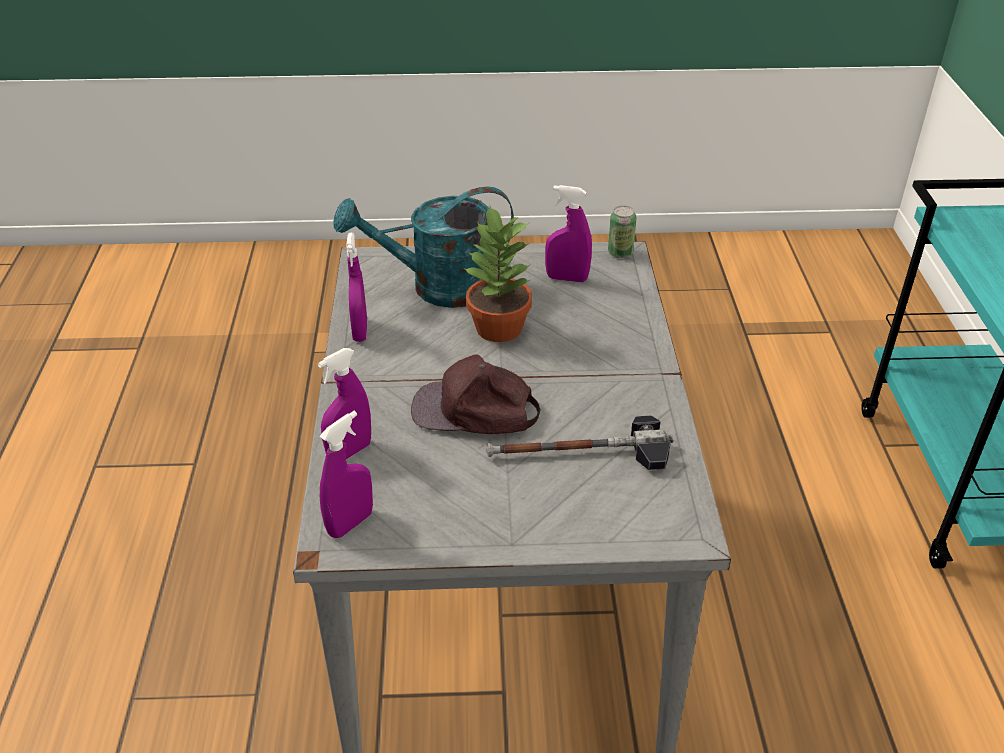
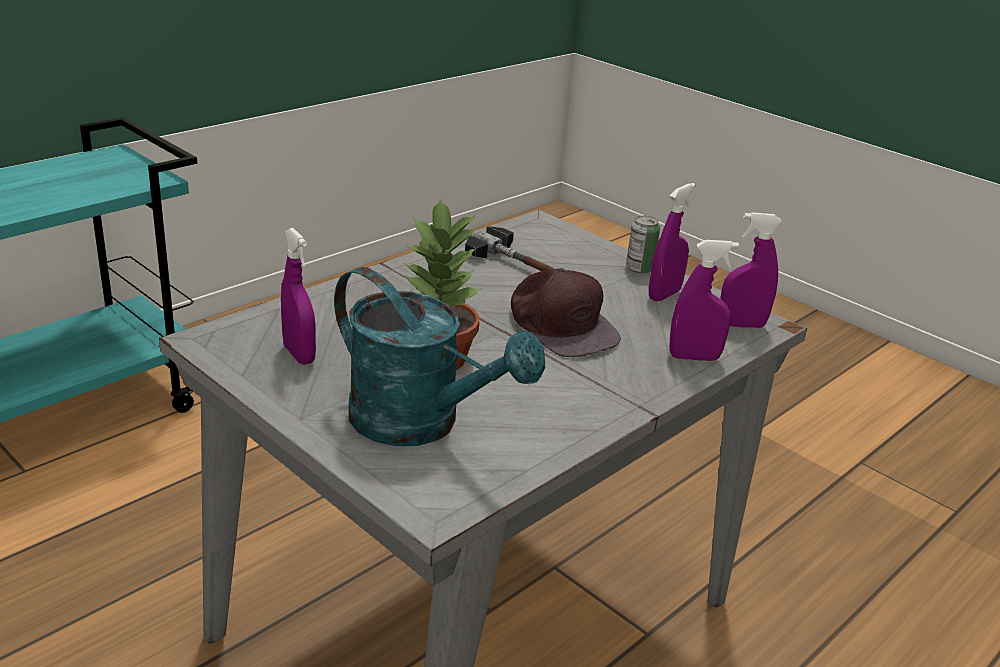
camera: 135 degrees left, 10 degrees down
purple spray bottle [346,233,367,342] -> purple spray bottle moved to [649,183,695,301]
can [608,206,637,258] -> can moved to [626,216,660,273]

